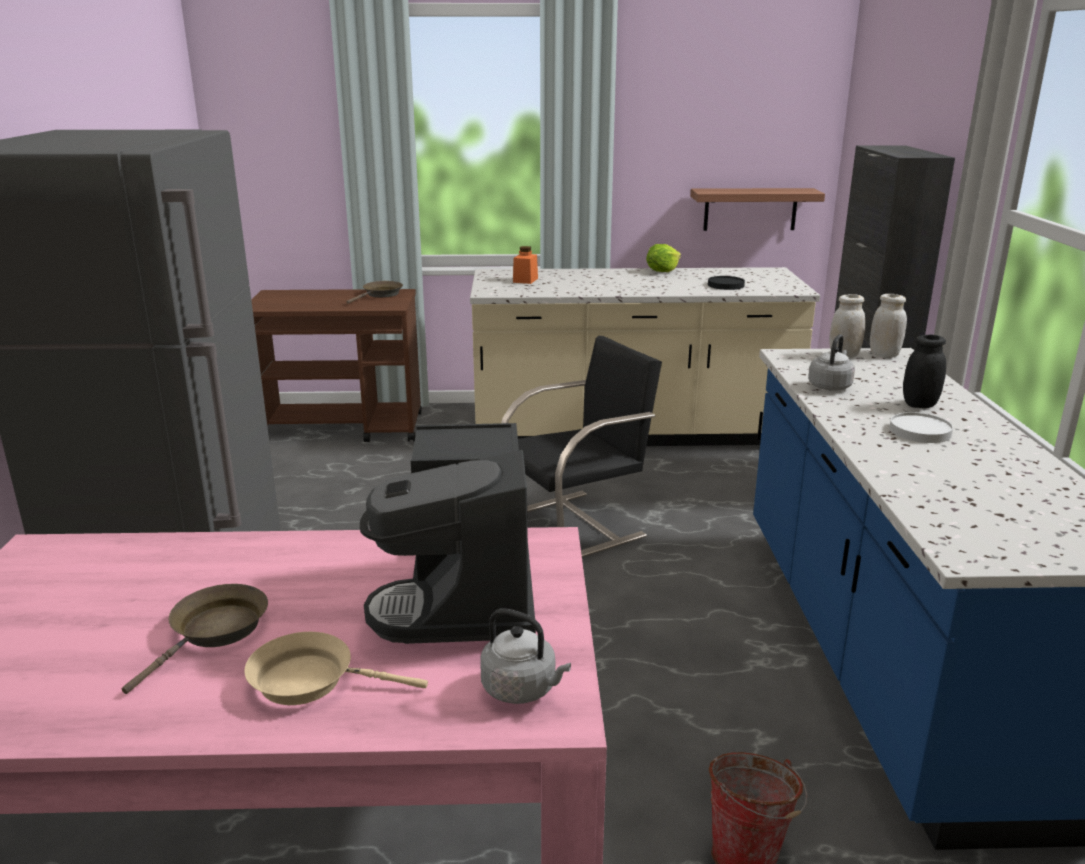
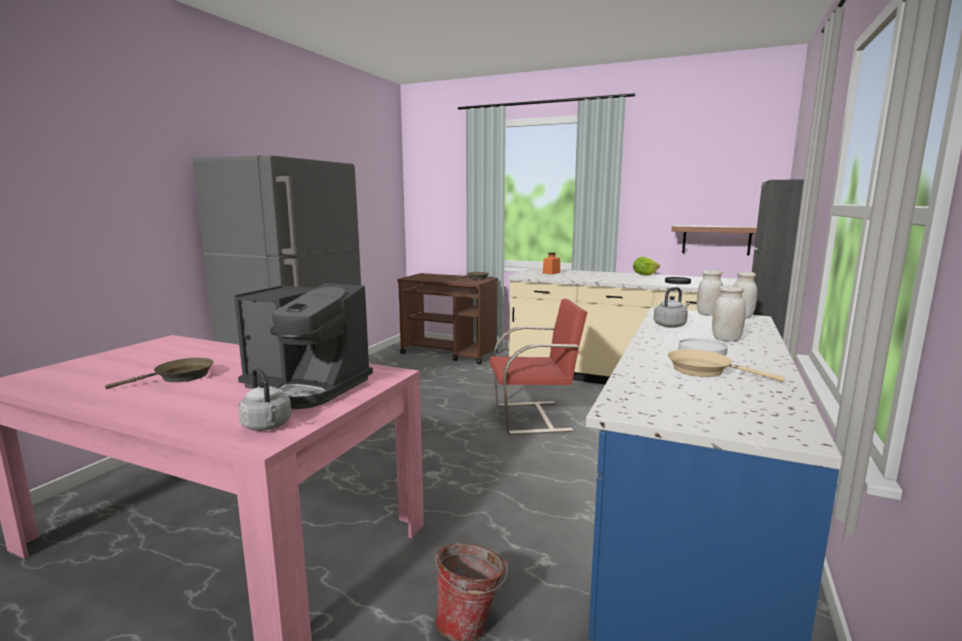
camera: 25 degrees right, 10 degrees down
beige frying pan [244,632,428,705] -> beige frying pan moved to [668,350,785,382]
coffee machine [360,423,536,644] -> coffee machine turned 90 degrees counterclockwise [234,283,373,409]
black chair [501,336,662,557] -> red chair [490,298,588,435]
black jar [903,335,946,408] -> white jar [712,285,746,342]

